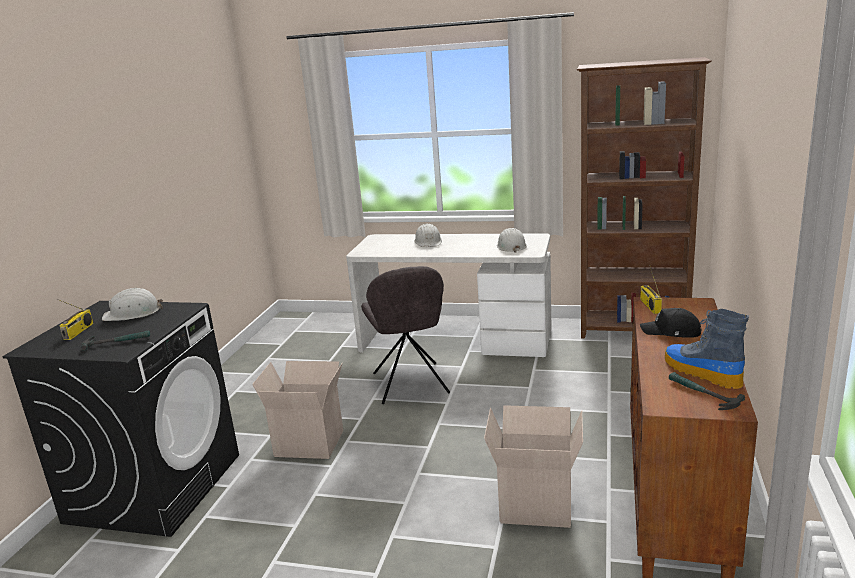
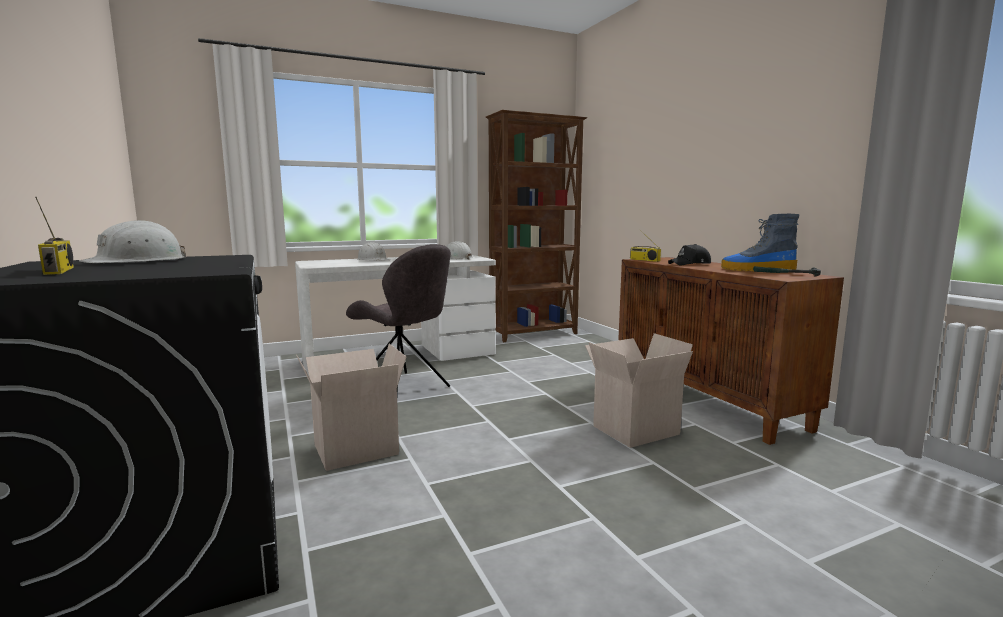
camera: 40 degrees left, 10 degrees down
hammer [81,330,150,351] -> none

